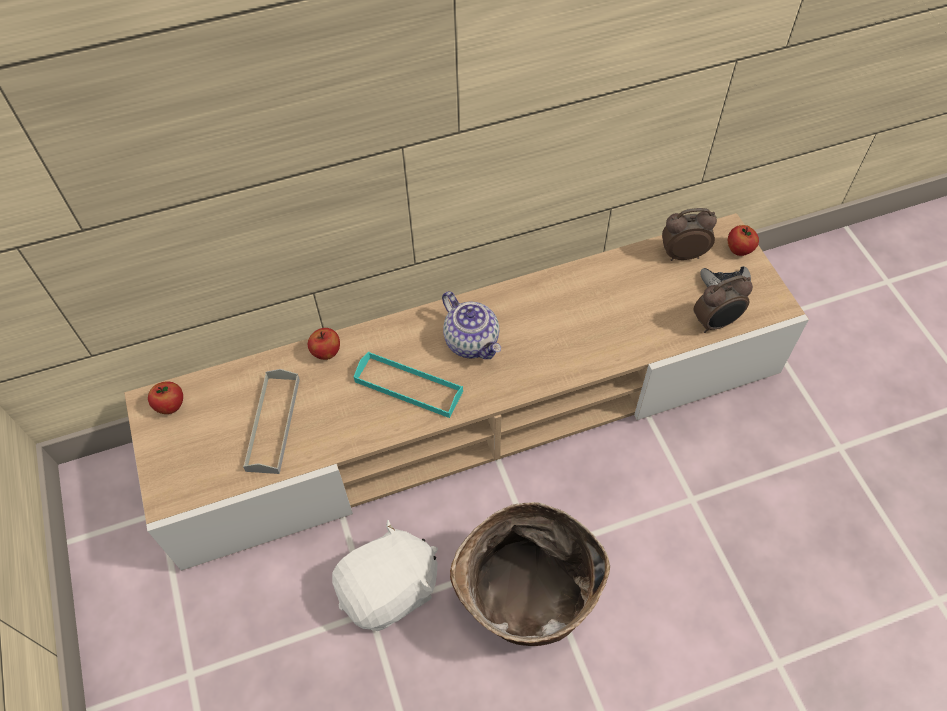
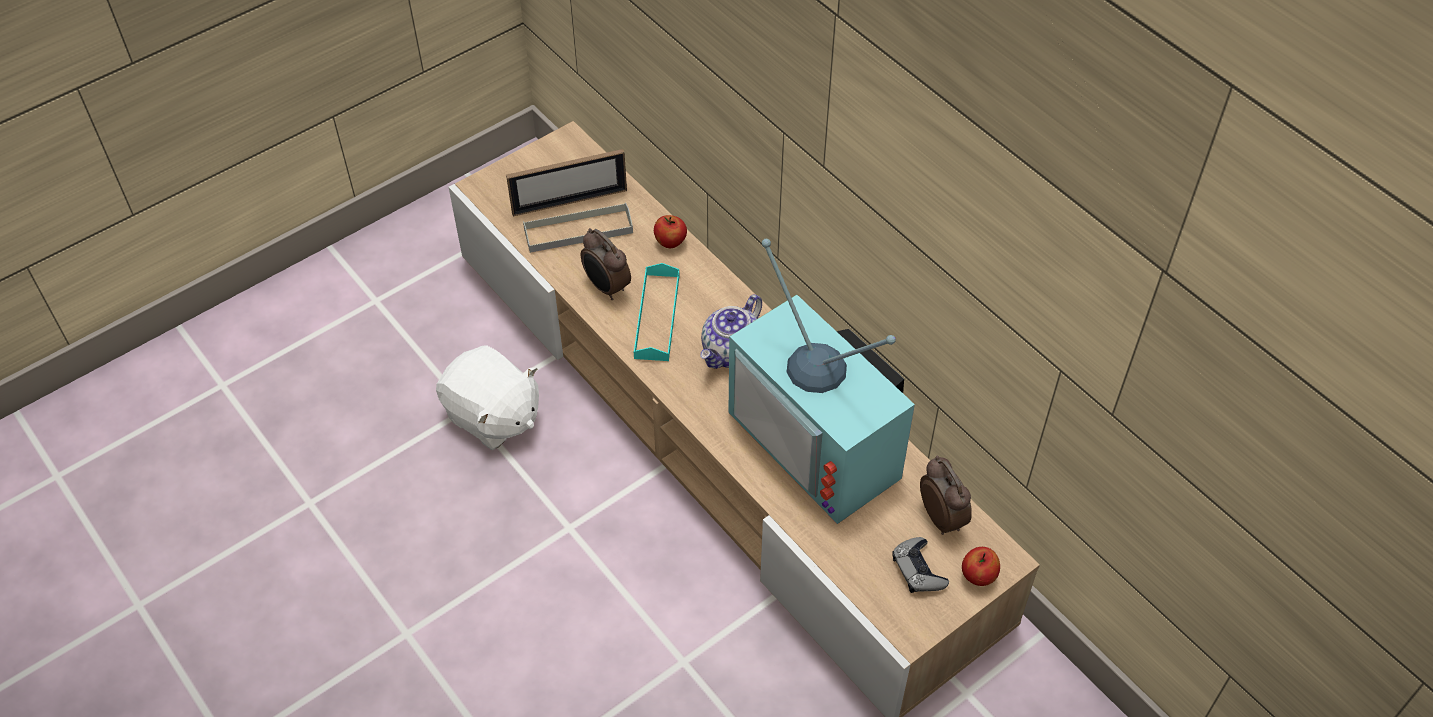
camera: 70 degrees right, 5 degrees down
apple [148,381,183,414] -> none
basket [450,502,610,646] -> none
alarm clock [693,275,753,333] -> alarm clock moved to [581,228,631,300]
none -> picture frame [506,149,627,216]
none -> television [728,239,915,524]

